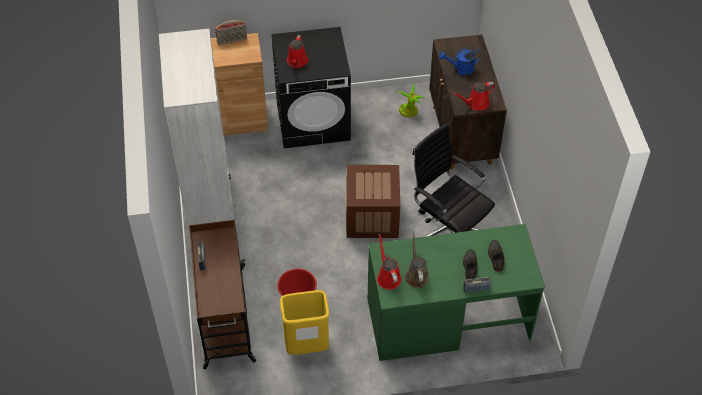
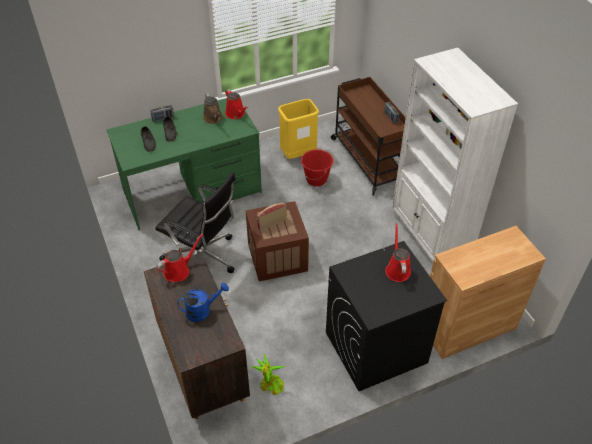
camera: 165 degrees right, 5 degrees down
radio [215,20,247,45] -> radio moved to [257,202,287,231]

